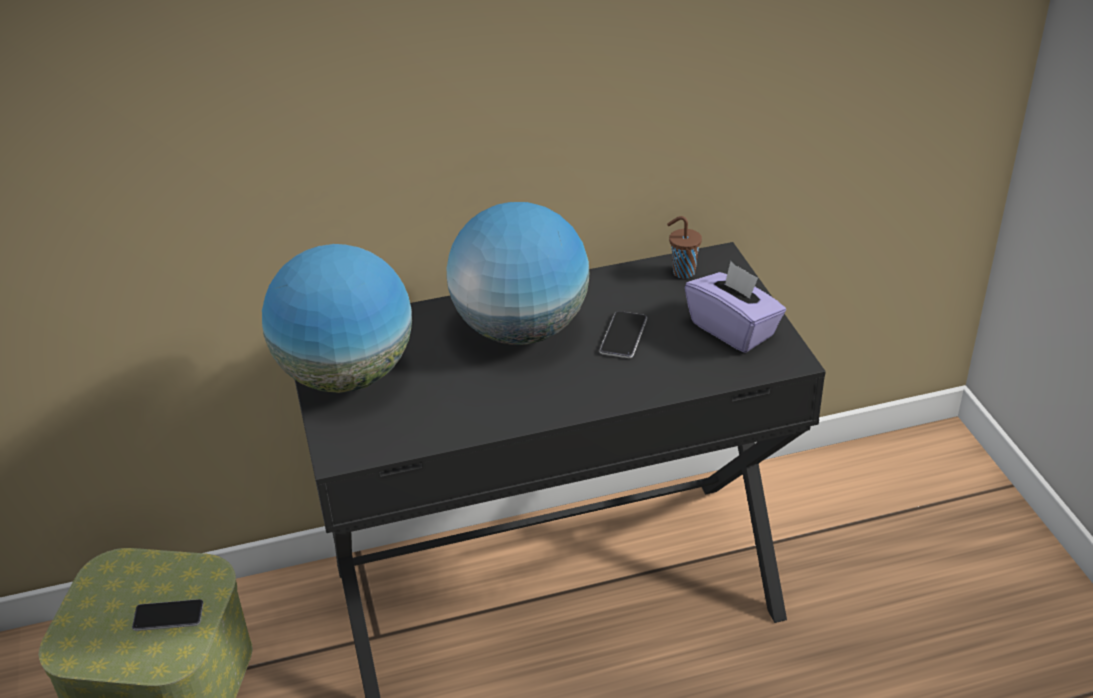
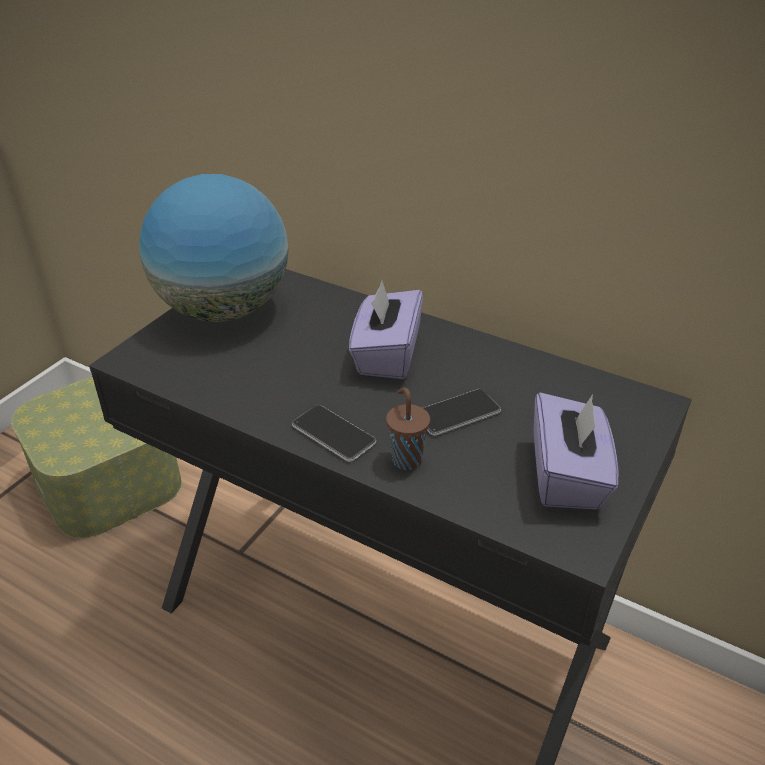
camera: 45 degrees right, 0 degrees up
phone [132,599,203,631] -> phone moved to [292,405,376,462]
globe [447,202,589,345] -> purple tissue box [349,281,423,379]
brown cup [667,216,702,279] -> brown cup moved to [386,387,430,470]

